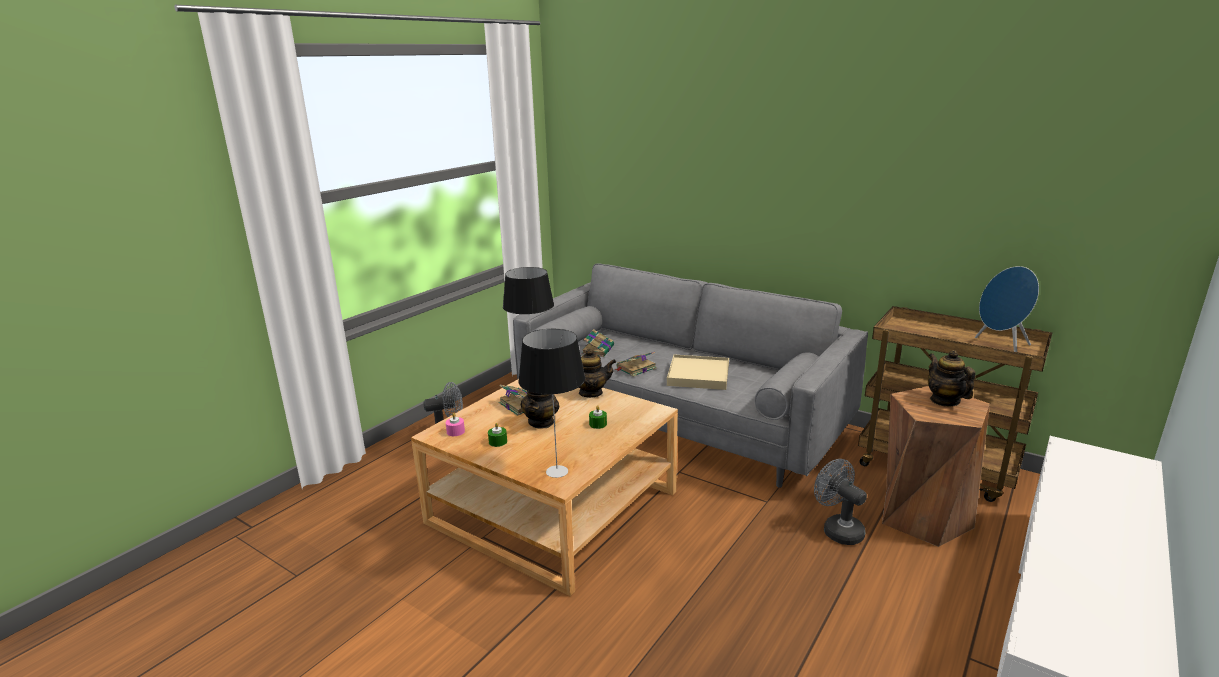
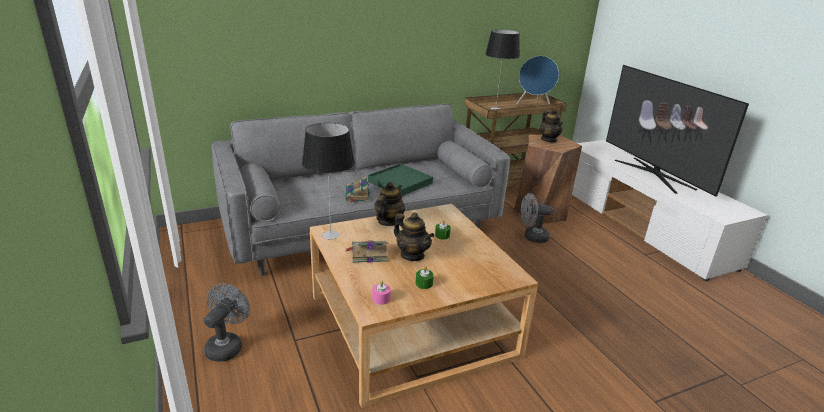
camera: 60 degrees left, 5 degrees up
table lamp [519,329,585,478] -> table lamp moved to [486,30,520,110]
book [582,329,614,357] -> none
beige tray [667,355,729,390] -> green tray [368,164,433,196]
teapot [928,350,975,407] -> teapot turned 120 degrees counterclockwise [540,109,563,143]
none -> television [606,65,749,197]

